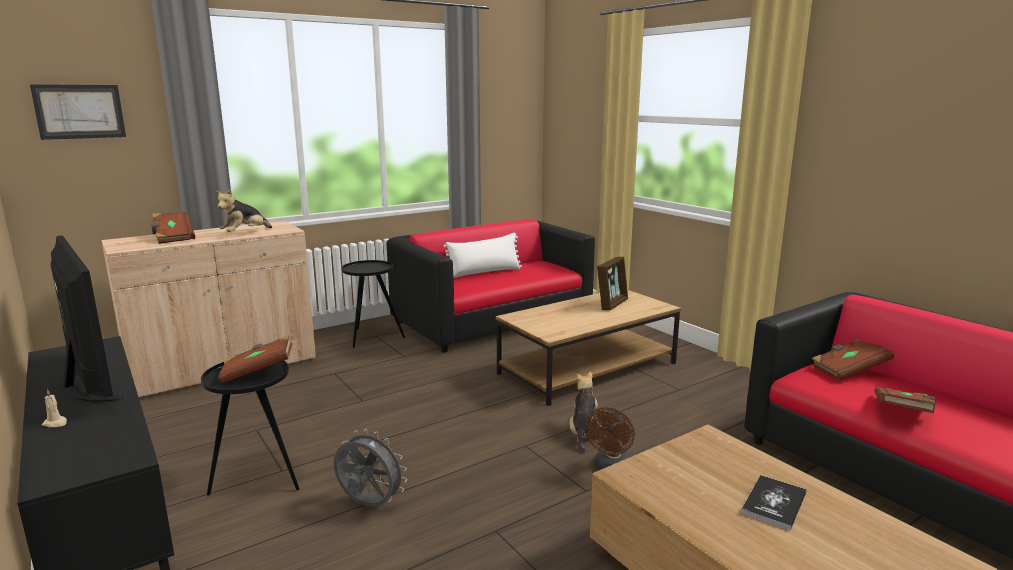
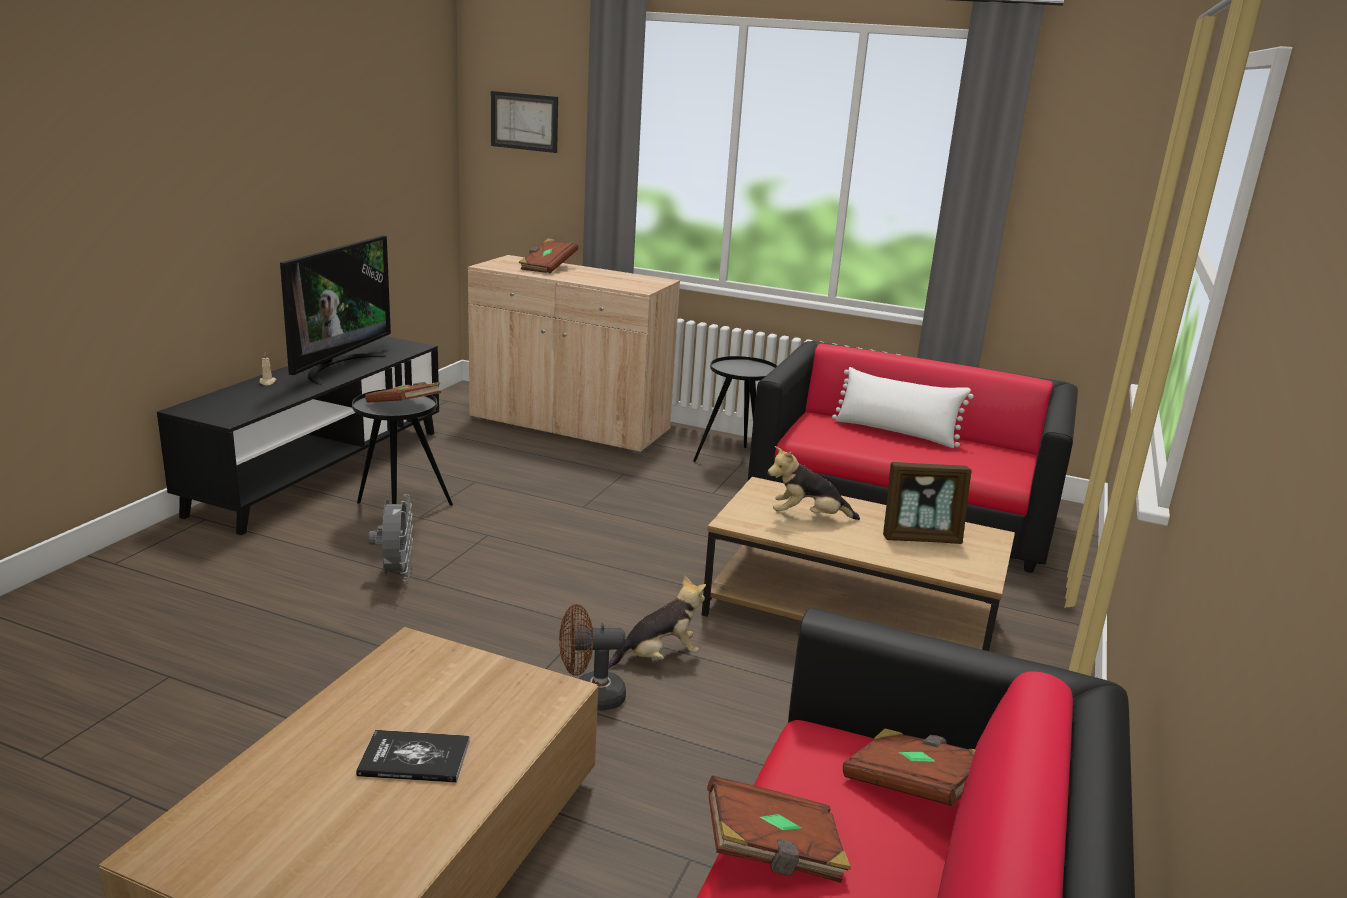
camera: 55 degrees right, 5 degrees up
plush toy [215,189,272,232] -> plush toy moved to [768,446,860,520]

